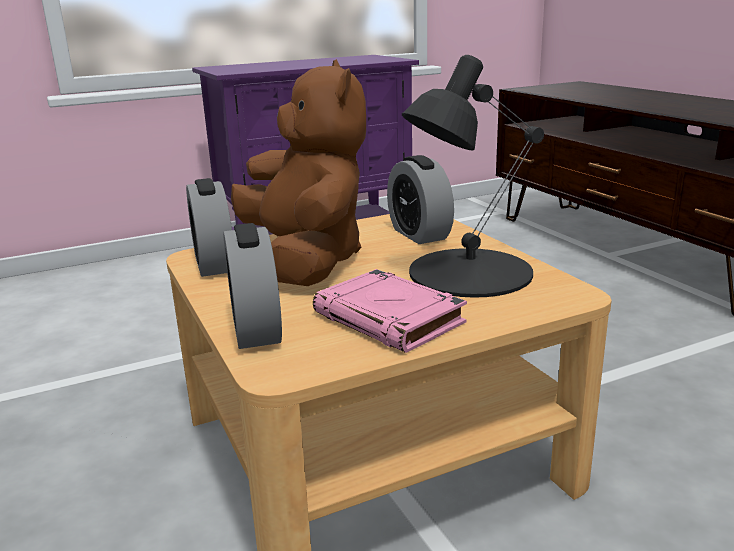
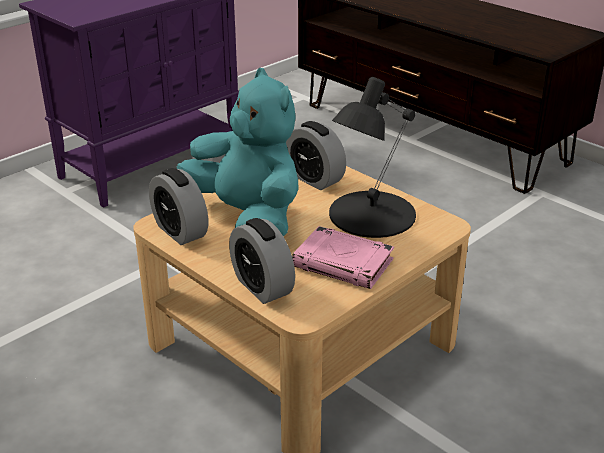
camera: 20 degrees left, 10 degrees up
brown plush toy [231,59,366,286] -> turquoise plush toy [177,68,299,237]

